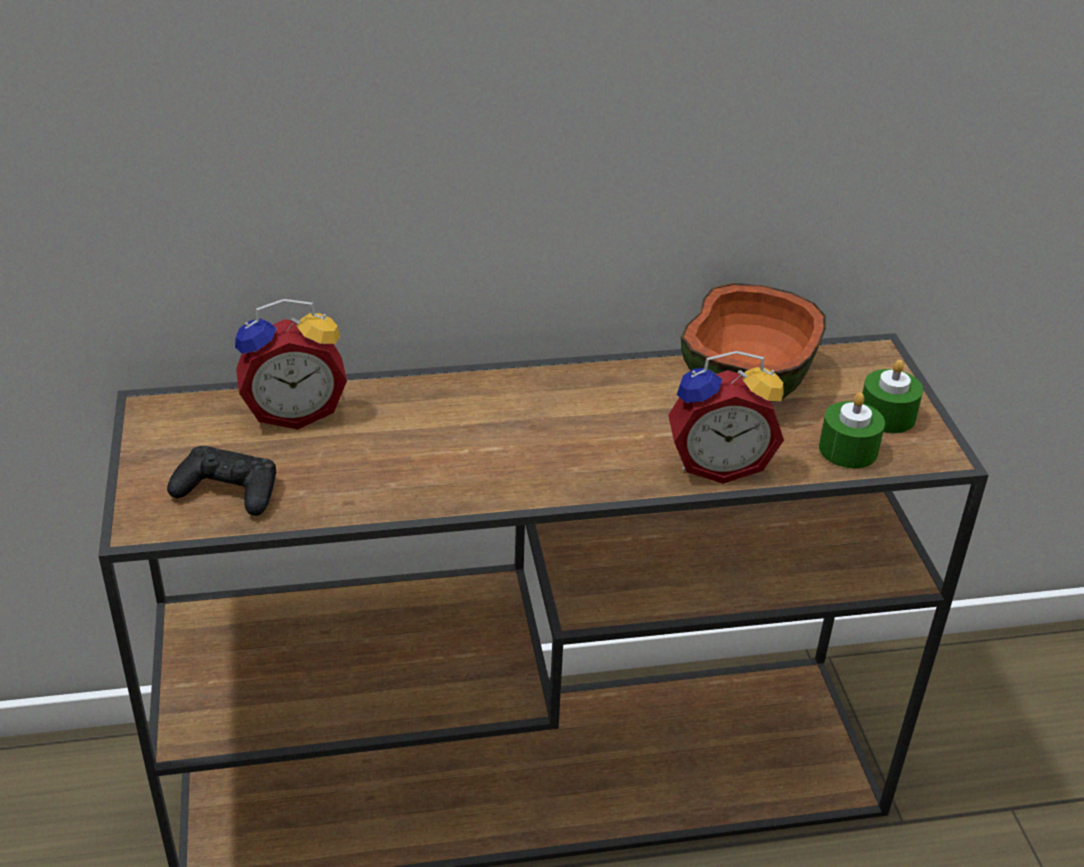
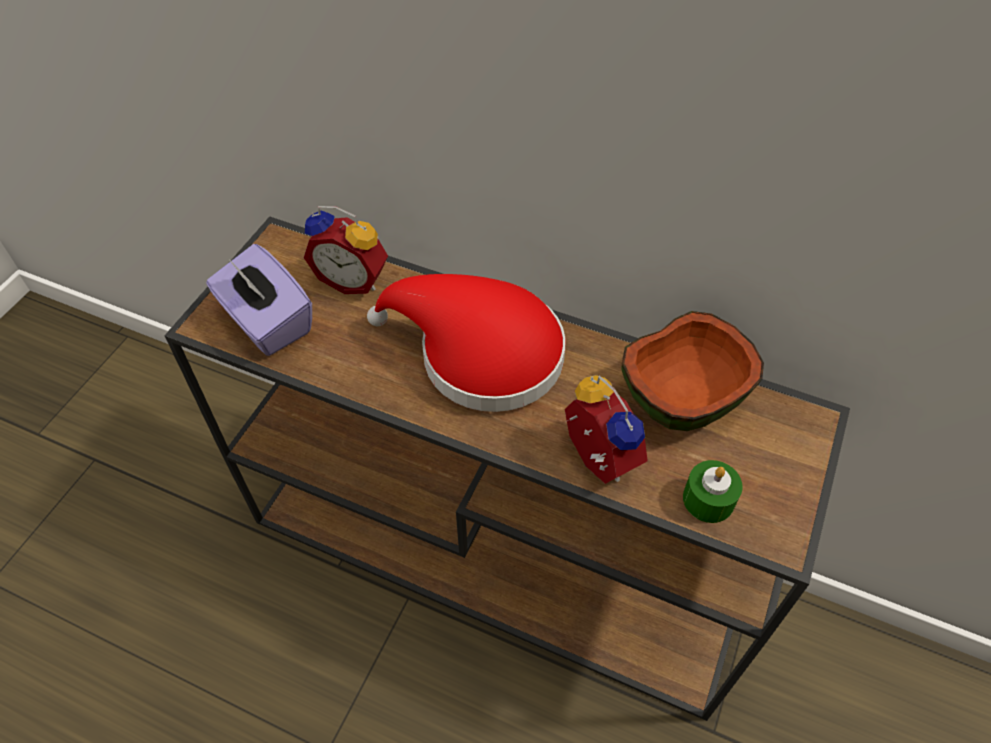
camera: 35 degrees right, 15 degrees up
black game controller [167,446,276,516] -> purple tissue box [206,244,312,356]
alarm clock [668,351,784,484] -> alarm clock turned 150 degrees counterclockwise [565,375,648,484]
green candle [862,360,923,433] -> none
none -> red hat [367,274,566,412]

